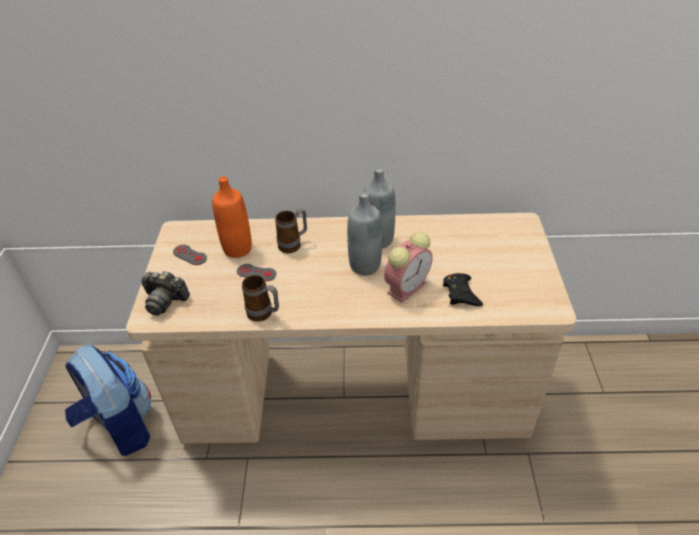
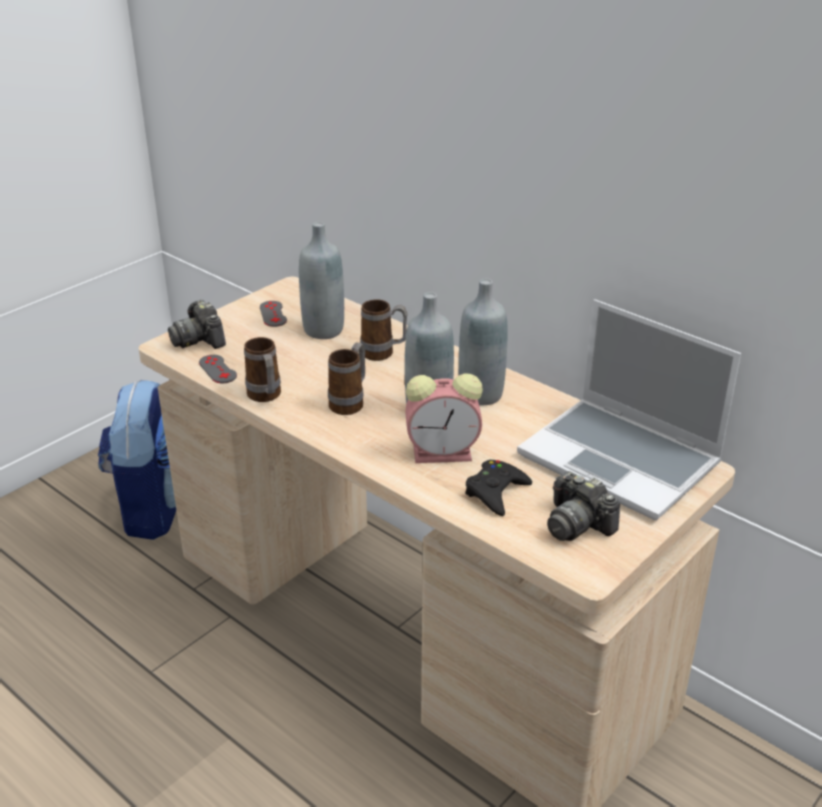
camera: 40 degrees right, 10 degrees down
orange bottle [212,176,252,258] -> grey bottle [299,222,344,339]
grey game controller [237,264,276,281] -> grey game controller moved to [199,355,237,383]
none -> mug [328,343,365,415]
none -> laptop [517,299,741,520]
none -> camera [547,471,620,541]

